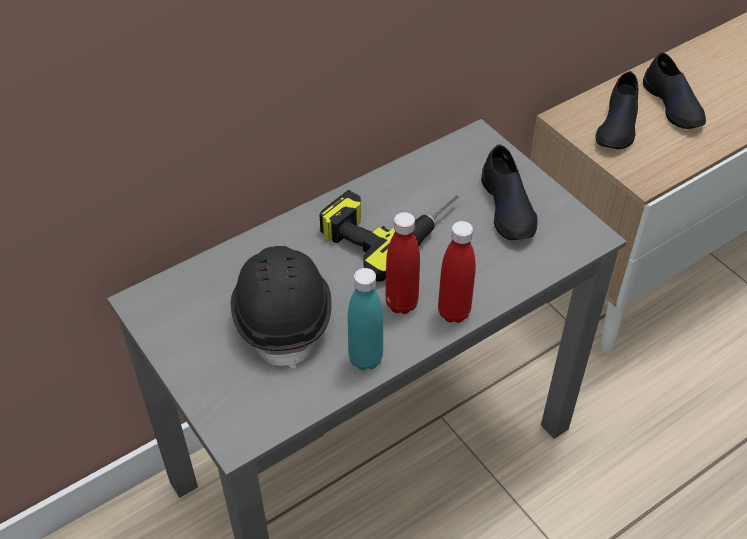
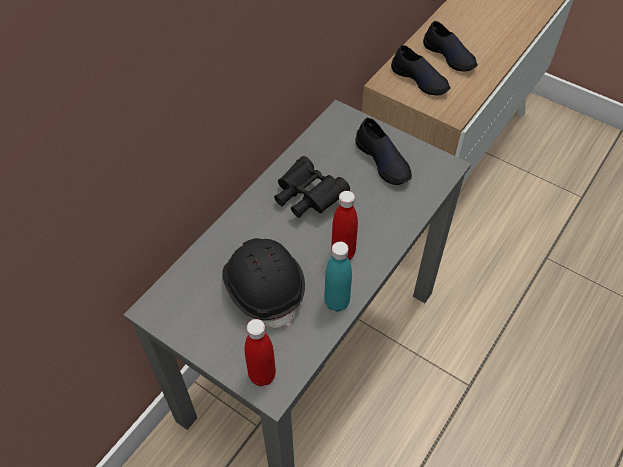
camera: 20 degrees left, 5 degrees up
power drill [319,190,459,282] -> black binoculars [274,156,350,218]
red bottle [438,221,476,323] -> red bottle moved to [244,319,276,386]
black shoe [595,71,638,149] -> black shoe turned 45 degrees counterclockwise [391,45,451,95]

